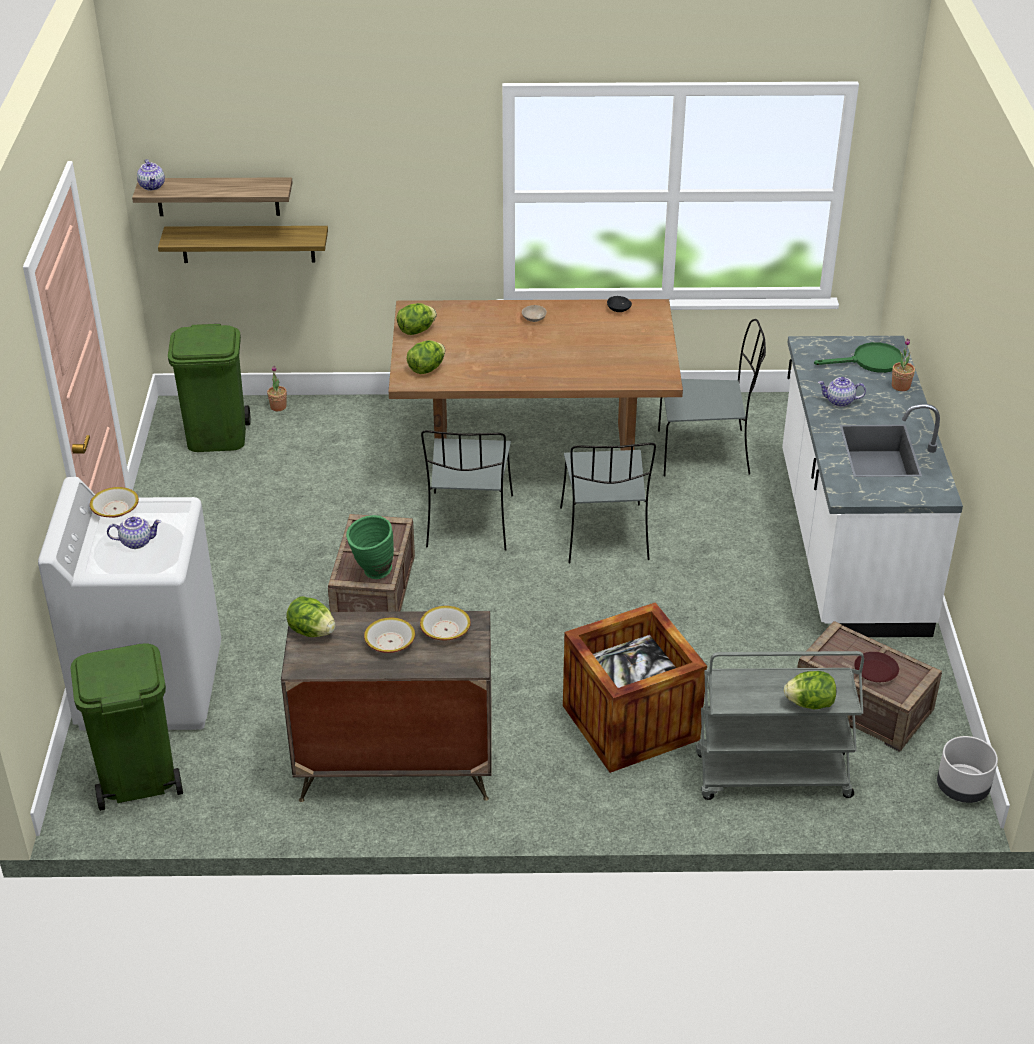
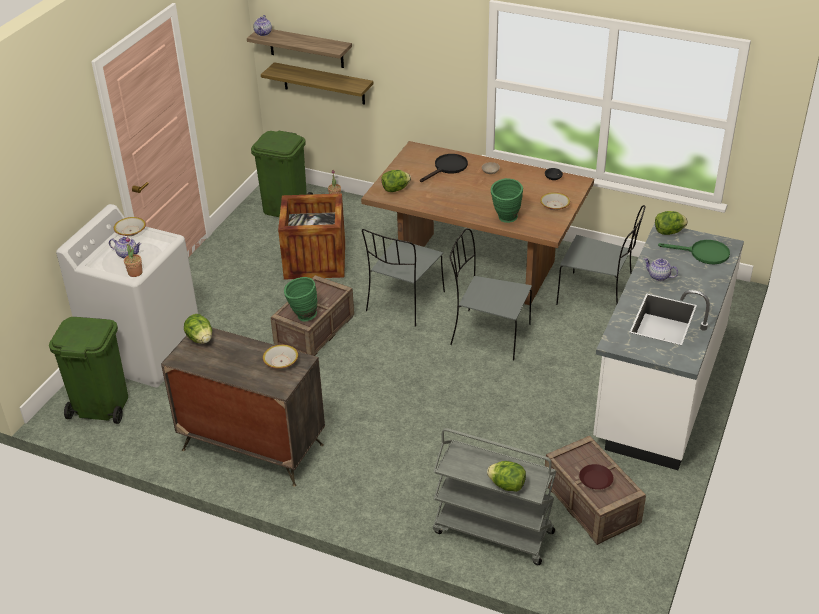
camera: 25 degrees right, 0 degrees up
bowl [364,618,415,653] -> bowl moved to [540,192,570,210]
lettuce [397,303,437,335] -> lettuce moved to [655,211,688,235]
grey chair [560,443,656,563] -> grey chair turned 90 degrees clockwise [450,228,532,361]
crate [563,602,707,773] -> crate moved to [278,193,345,280]
potted plant [892,338,915,391] -> potted plant moved to [124,237,142,277]
grey planter [937,736,998,803] -> none
none -> black frying pan [420,154,468,182]
none -> green vase [491,178,523,223]

